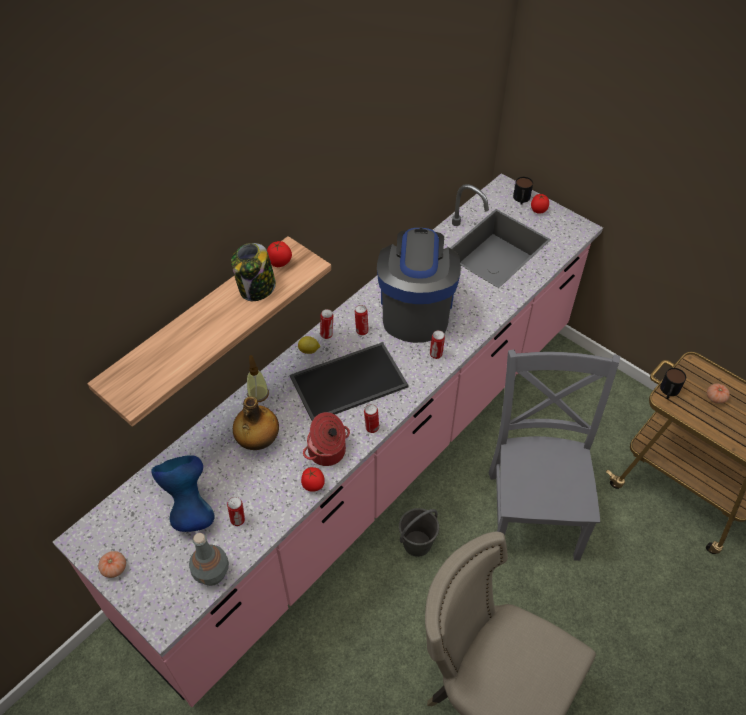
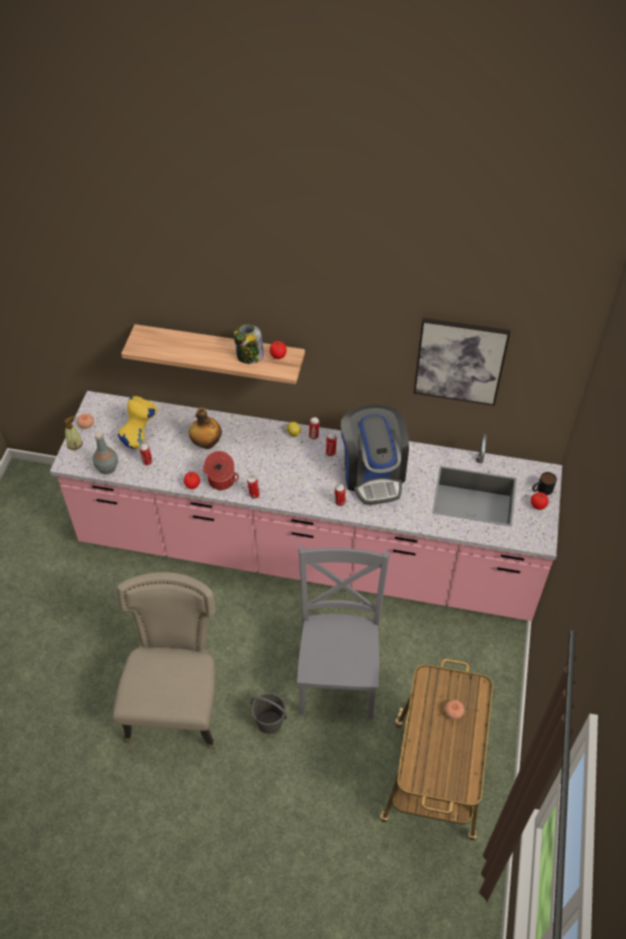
camera: 60 degrees right, 0 degrees up
blue vase [151,455,215,532] -> yellow vase [118,396,157,449]
soap dispenser [247,355,269,402] -> soap dispenser moved to [64,416,83,450]
tray [290,342,409,421] -> none
coffee machine [377,228,461,343] -> coffee machine turned 105 degrees clockwise [341,405,409,504]
grey bucket [399,508,439,557] -> grey bucket moved to [250,693,287,734]
grey chair [488,350,620,561] -> grey chair turned 60 degrees counterclockwise [297,546,390,719]
mug [660,368,686,399] -> none
none -> picture [414,318,511,406]

